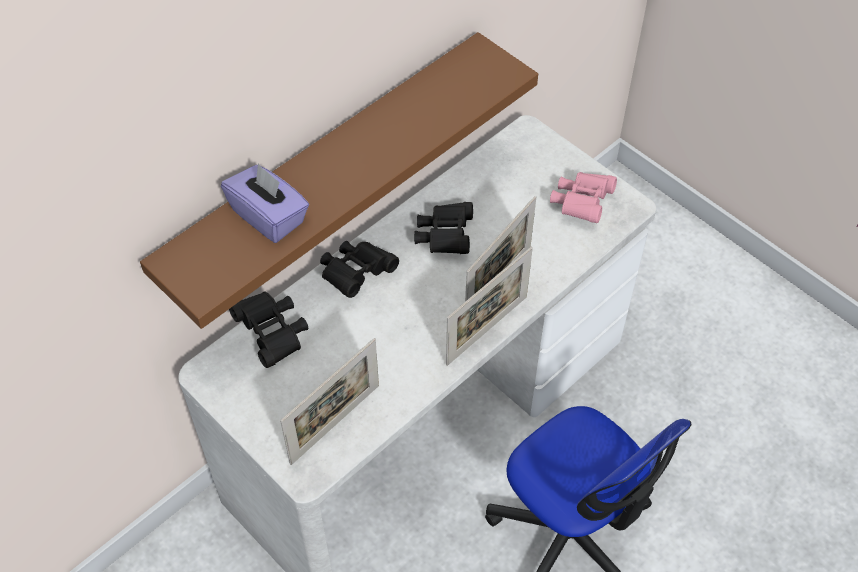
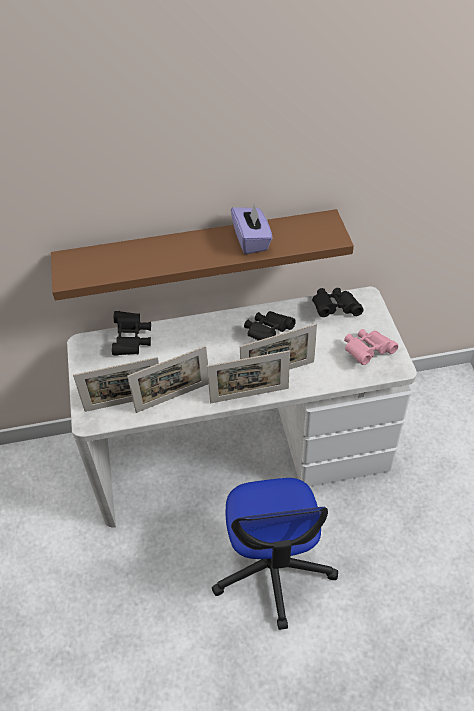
camera: 35 degrees right, 5 degrees down
purple tissue box [221,163,309,243] -> purple tissue box moved to [231,203,273,254]
black binoculars [320,241,399,298] -> black binoculars moved to [312,288,364,317]
none -> picture frame [127,346,208,413]

